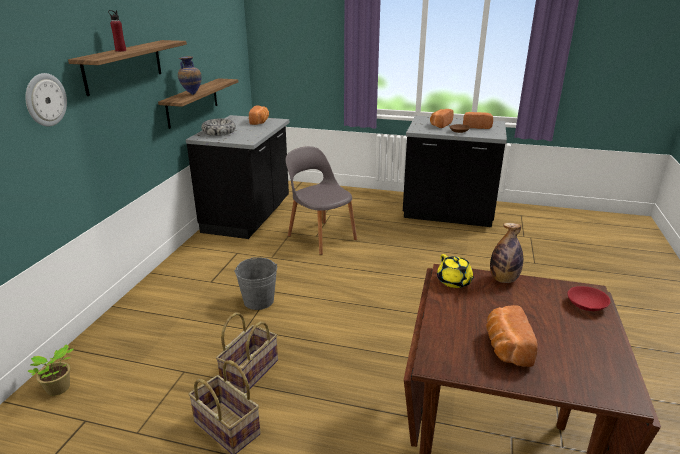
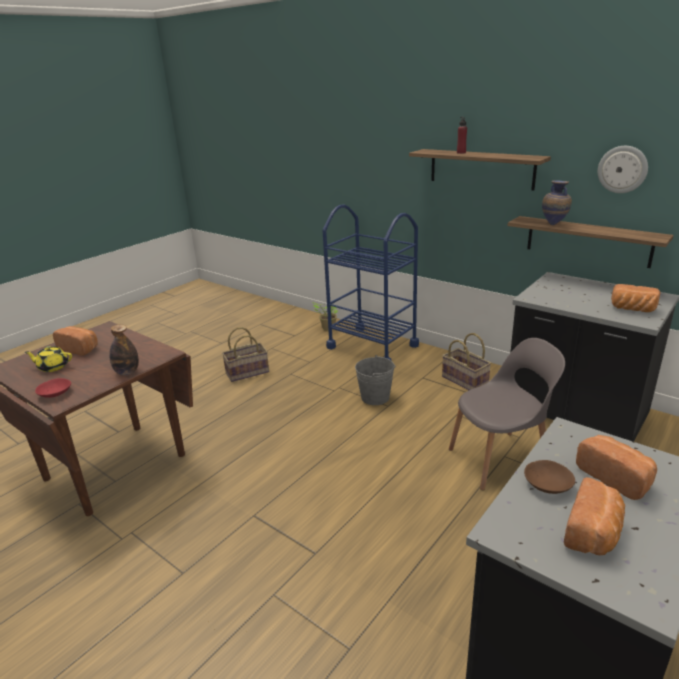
camera: 115 degrees right, 0 degrees up
wall clock [25,73,67,126] -> wall clock moved to [598,146,648,193]
bowl [201,118,236,136] -> none
basket [216,313,278,393] -> basket moved to [442,333,491,390]
yellow teapot [437,254,474,288] -> yellow teapot moved to [25,346,72,372]
none -> blue cart [323,204,419,361]

